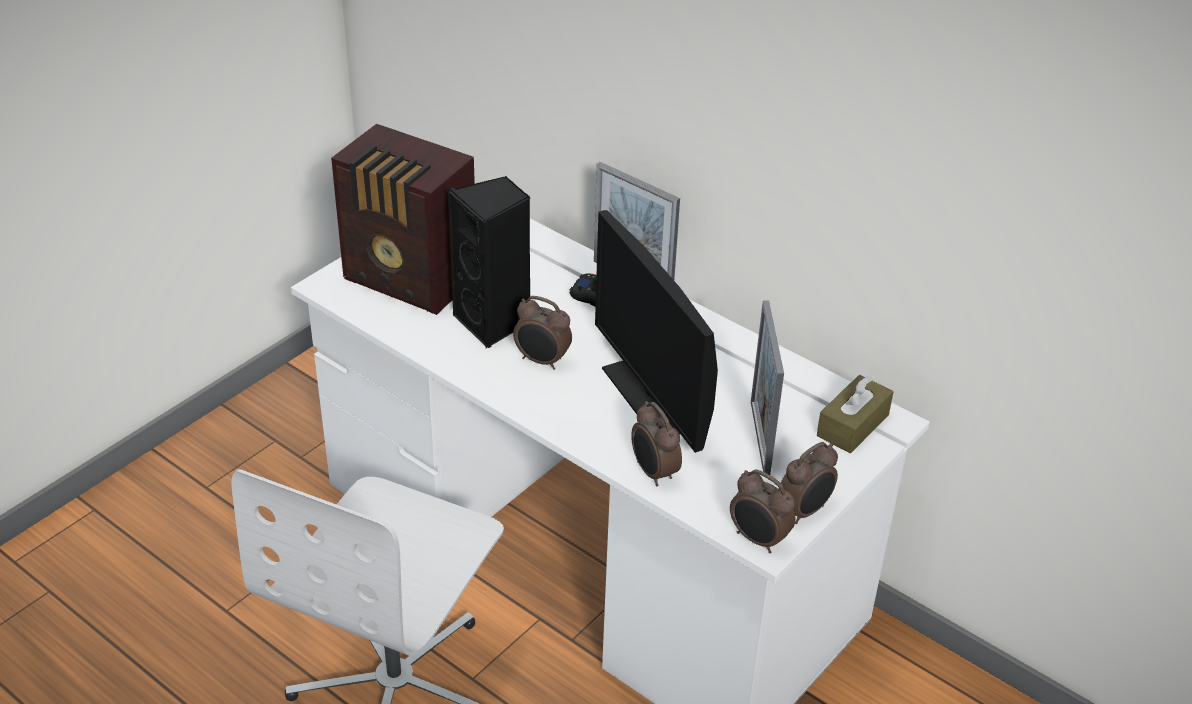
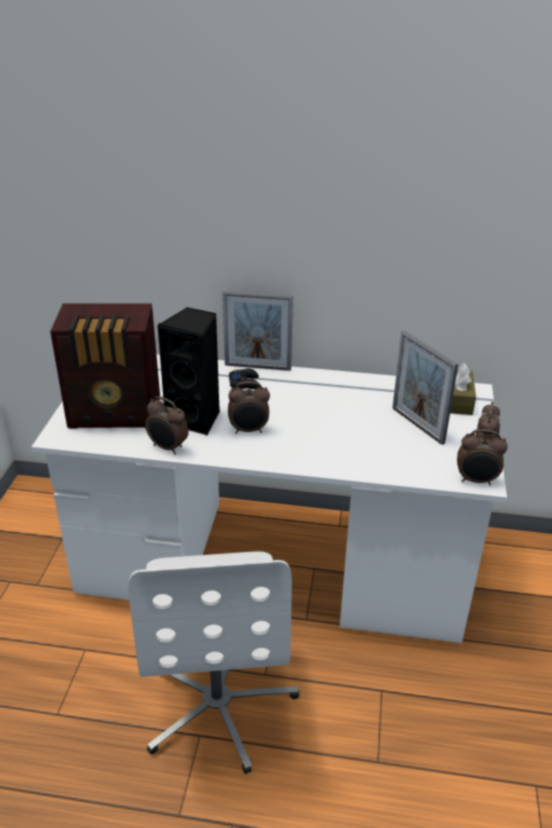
camera: 30 degrees left, 5 degrees down
monitor [595,210,718,453] -> none
alarm clock [631,401,682,487] -> alarm clock moved to [145,396,189,454]

